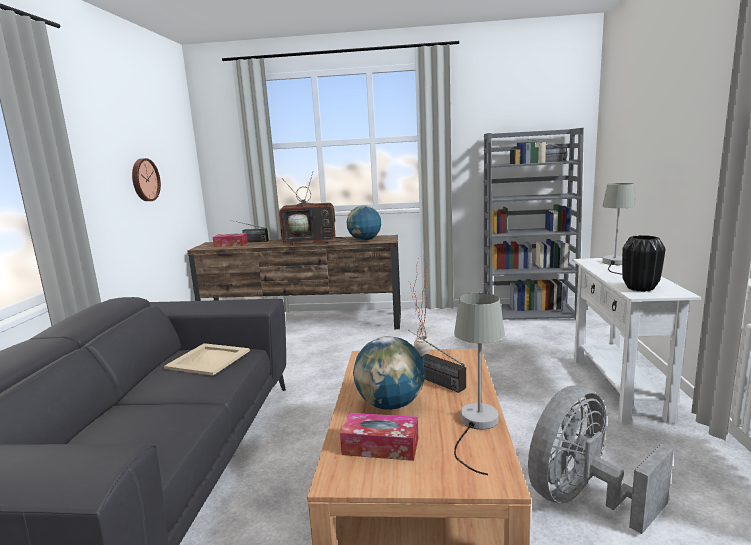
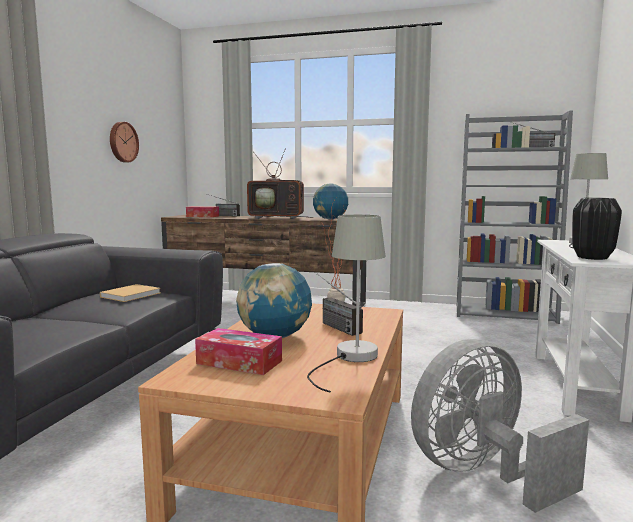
camera: 10 degrees right, 5 degrees down
beige tray [164,343,250,376] -> beige book [100,284,161,302]

